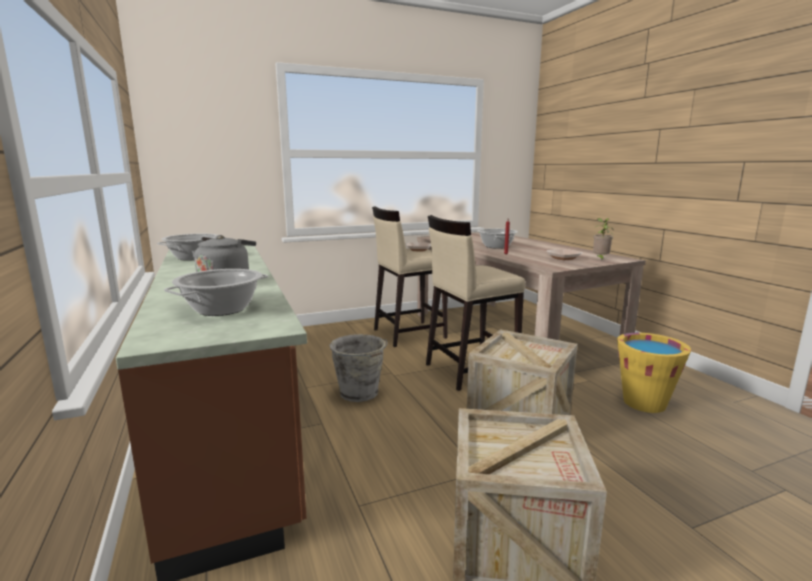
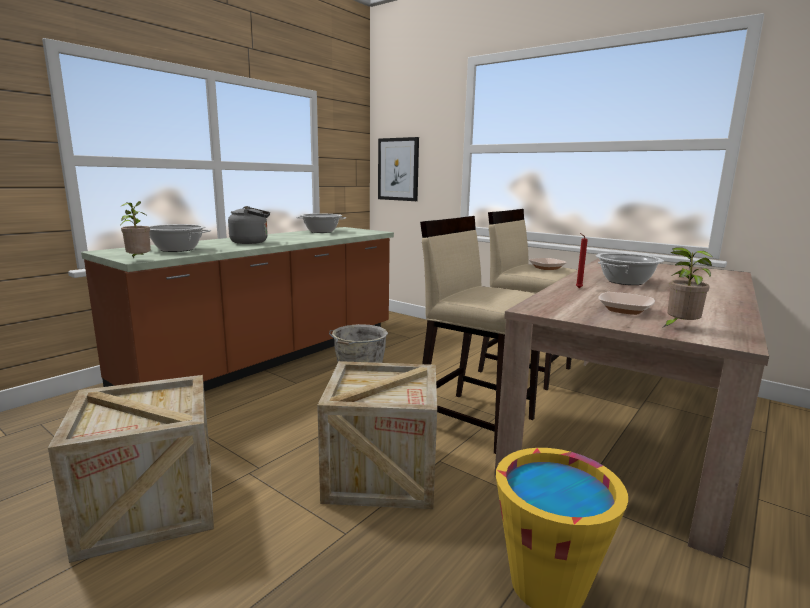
camera: 60 degrees right, 0 degrees up
none -> potted plant [121,201,151,258]
none -> picture [378,137,419,201]

